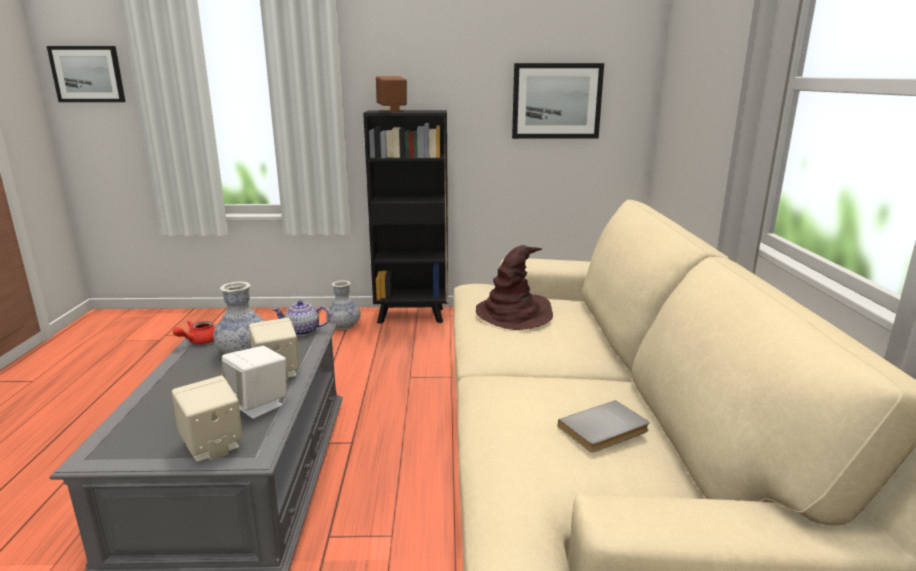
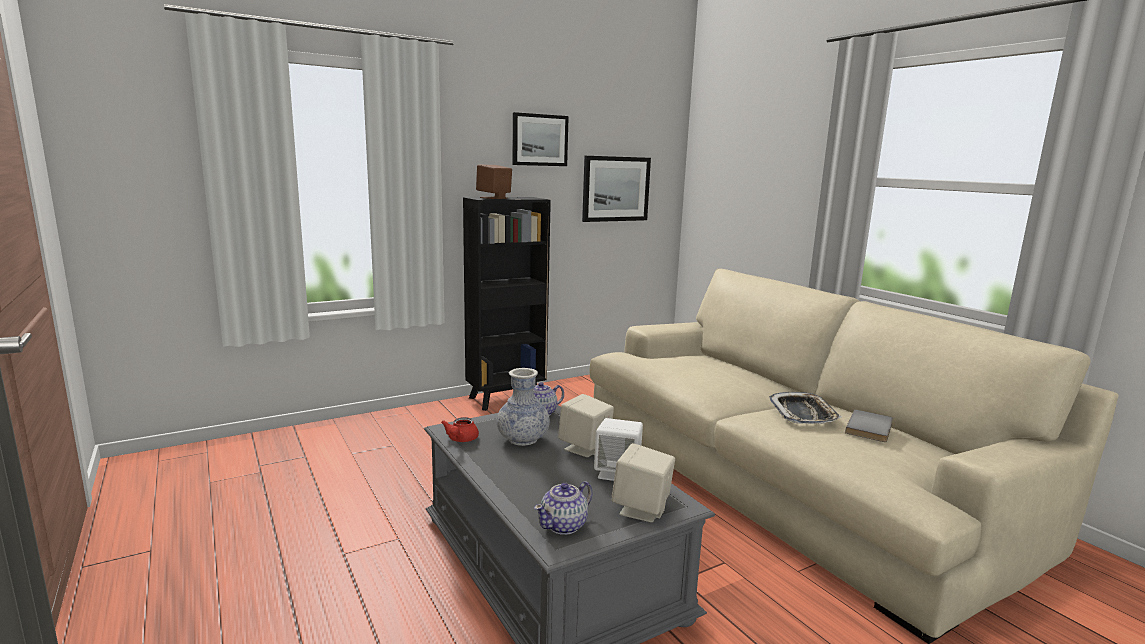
camera: 30 degrees left, 5 degrees down
picture [47,46,125,102] -> picture moved to [512,112,569,166]
vase [326,280,361,330] -> none
brown hat [476,245,553,330] -> none
none -> teapot [534,481,592,535]
none -> tray [769,392,842,424]

